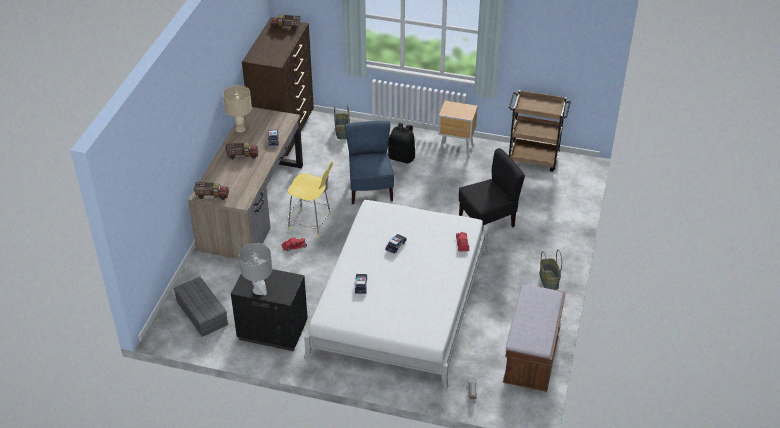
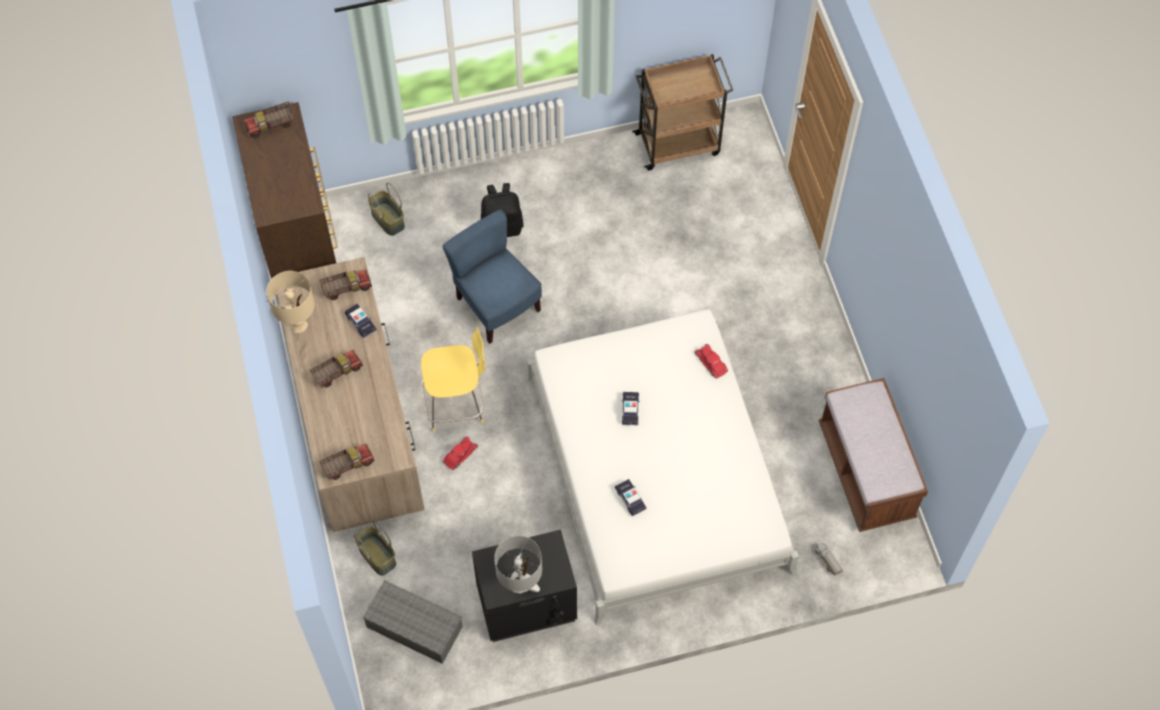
camera: 30 degrees left, 20 degrees up
brown nightstand [438,101,478,159] -> none
black chair [459,148,525,227] -> none
basket [539,250,562,290] -> basket moved to [354,520,396,576]
none -> toy truck [319,270,372,300]

